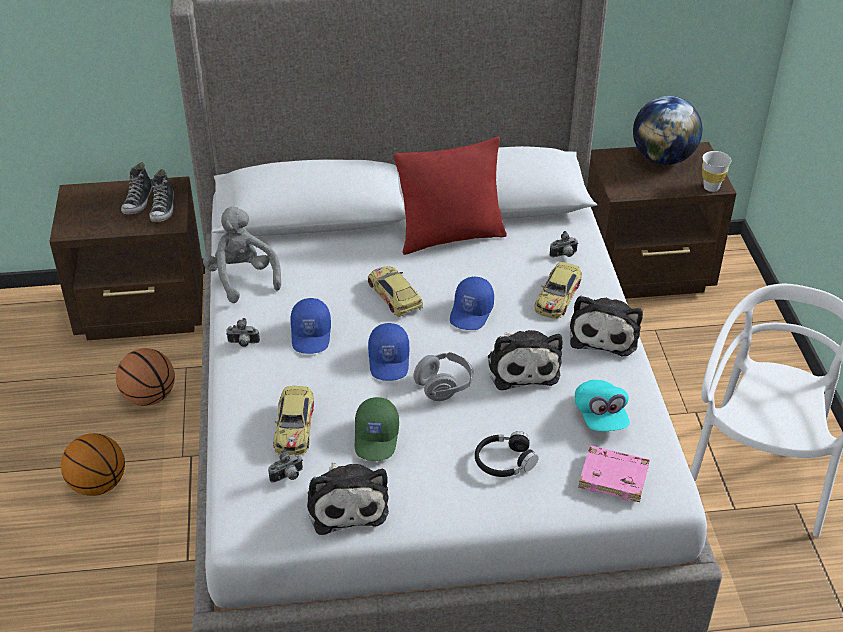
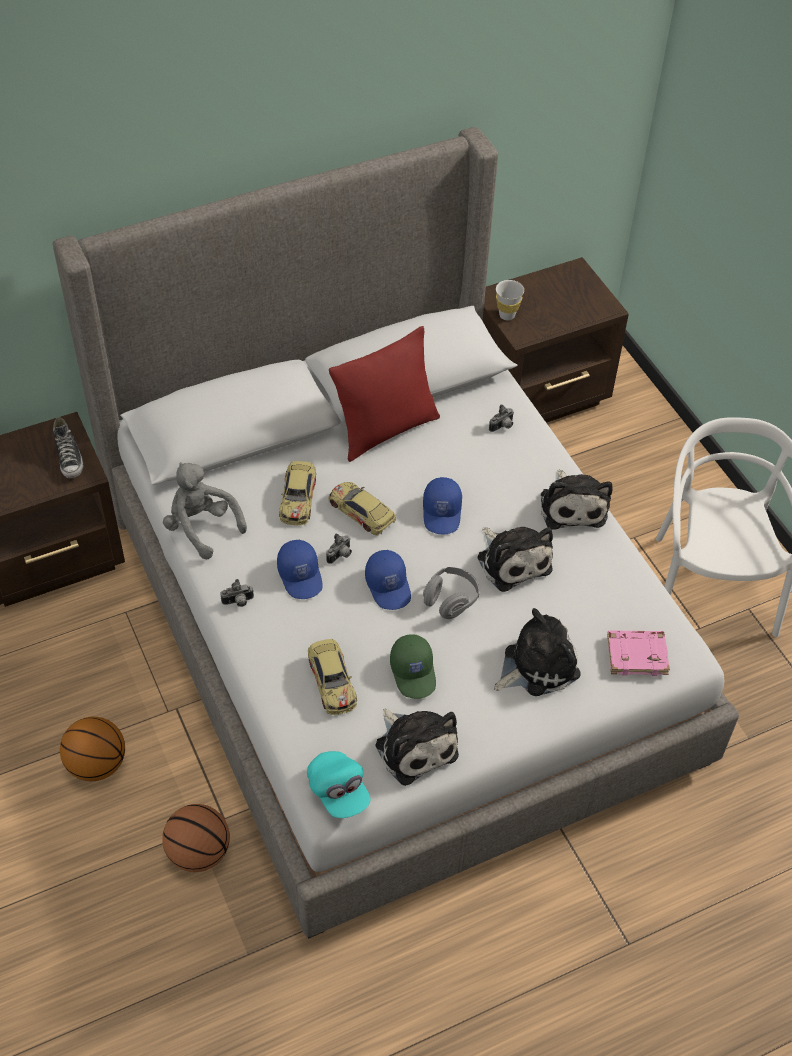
camera: 20 degrees left, 10 degrees up
basketball [116,348,175,406] -> basketball moved to [162,804,230,872]
shoe [121,162,153,215] -> none
camera [268,449,303,483] -> camera moved to [326,533,352,564]
black headphones [475,431,539,477] -> plush toy [494,608,581,696]
toy car [535,262,582,319] -> toy car moved to [279,461,316,525]
turquoise cap [575,380,630,431] -> turquoise cap moved to [307,751,370,818]
globe [633,96,702,165] -> none
white cup [702,151,731,192] -> white cup moved to [496,280,524,320]

